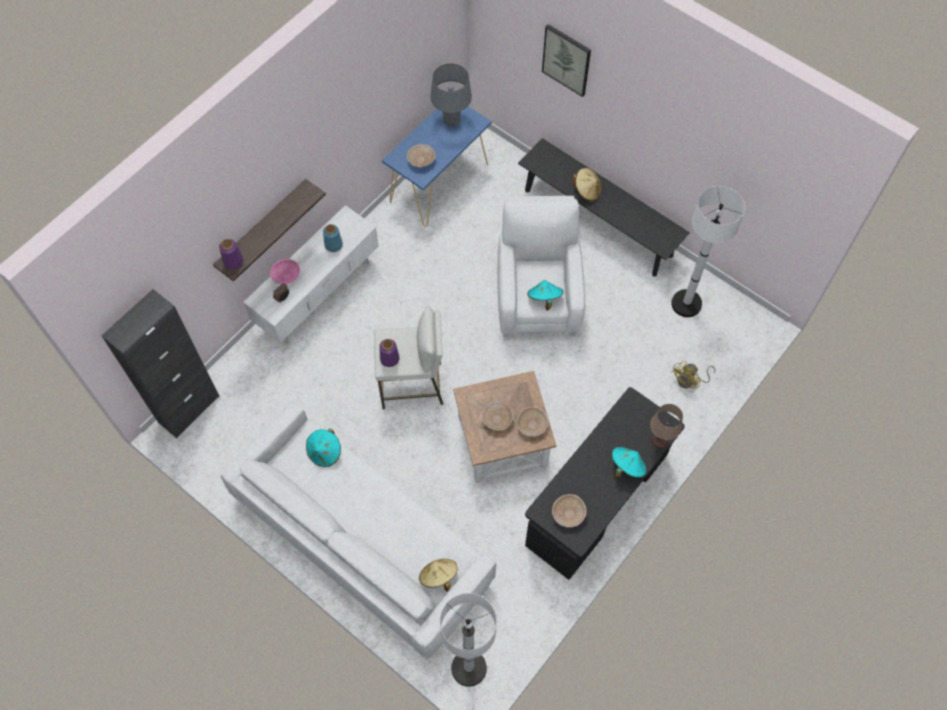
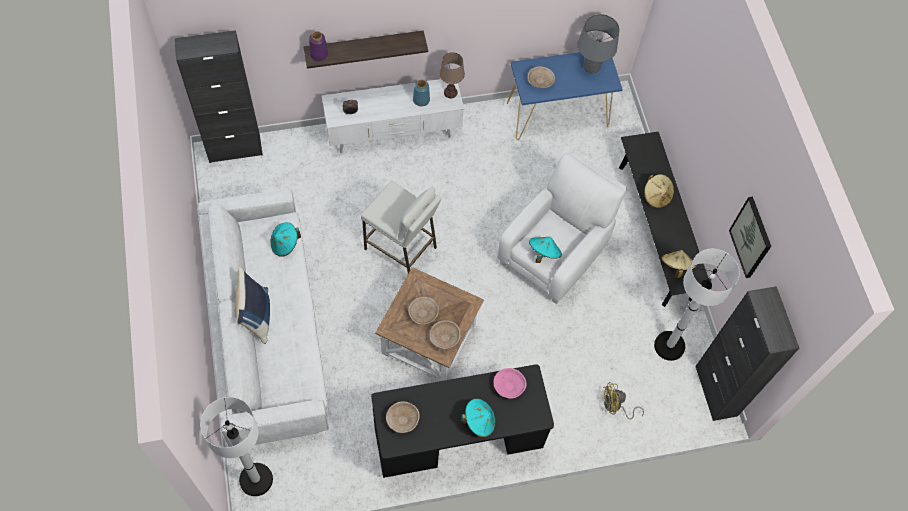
camera: 35 degrees right, 0 degrees up
pink bowl [270,259,300,284] -> pink bowl moved to [494,368,527,399]
purple vase [379,339,400,367] -> none
beige hat [419,559,457,592] -> beige hat moved to [661,250,696,279]
picture [542,24,591,97] -> picture moved to [729,197,771,278]
brown table lamp [650,404,683,448] -> brown table lamp moved to [439,52,465,98]
none -> blue pillow [235,267,270,344]
none -> black cabinet [695,286,799,421]

